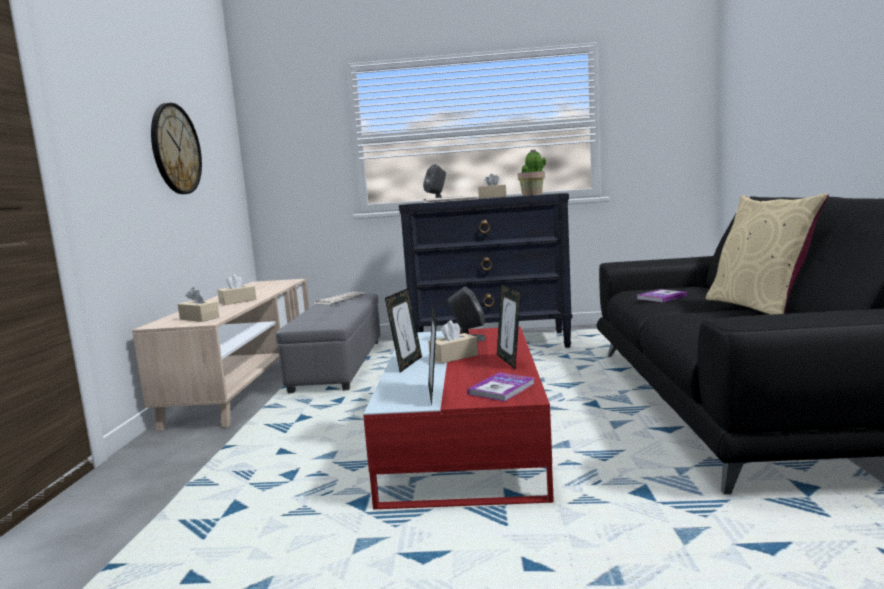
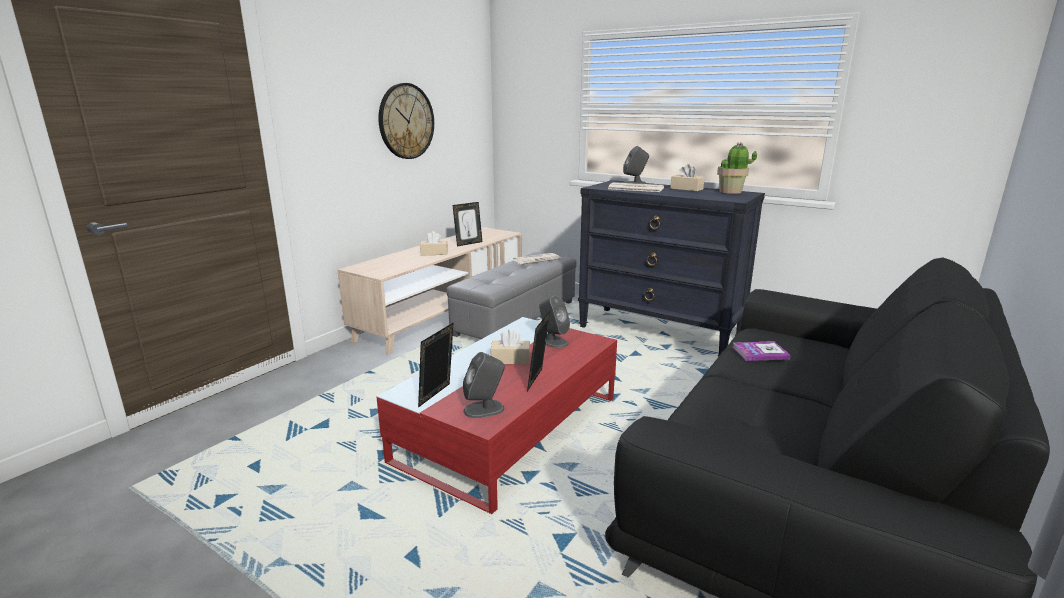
camera: 30 degrees right, 10 degrees up
beige tissue box [178,287,219,322] -> none
picture frame [385,288,422,372] -> picture frame moved to [453,202,482,247]
book [467,373,535,402] -> grey speaker [463,352,505,418]
beige pillow [706,193,829,315] -> none

